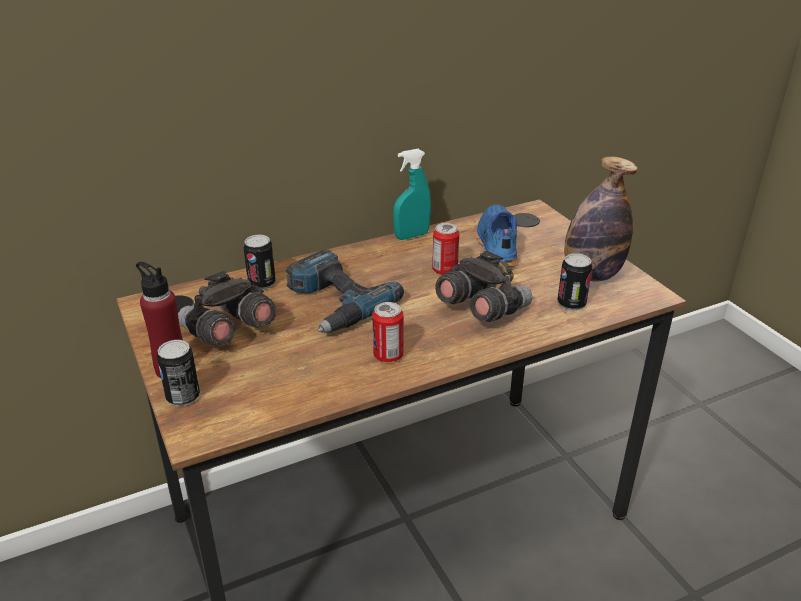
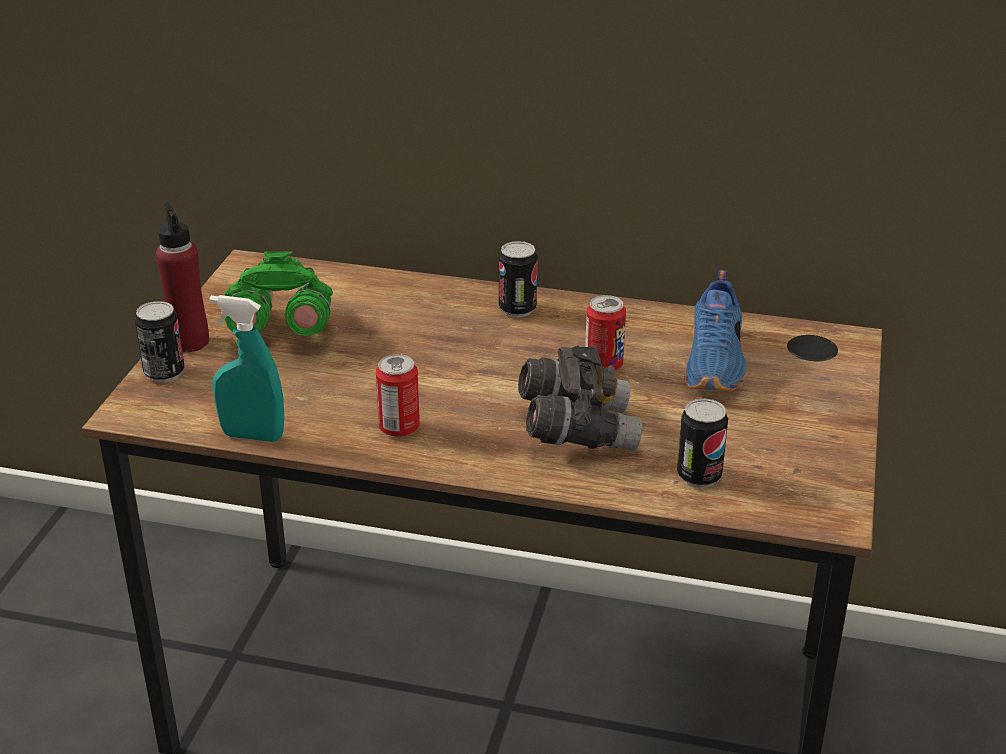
camera: 40 degrees right, 0 degrees up
grey binoculars [178,271,276,346] -> green binoculars [225,252,333,336]
can [244,235,276,290] -> can moved to [499,241,537,317]
power drill [285,250,404,333] -> none
turquoise spray bottle [393,149,431,240] -> turquoise spray bottle moved to [209,295,284,442]
blue shoe [476,204,518,267] -> blue shoe turned 150 degrees clockwise [684,270,746,391]
bottle [564,156,638,281] -> none

